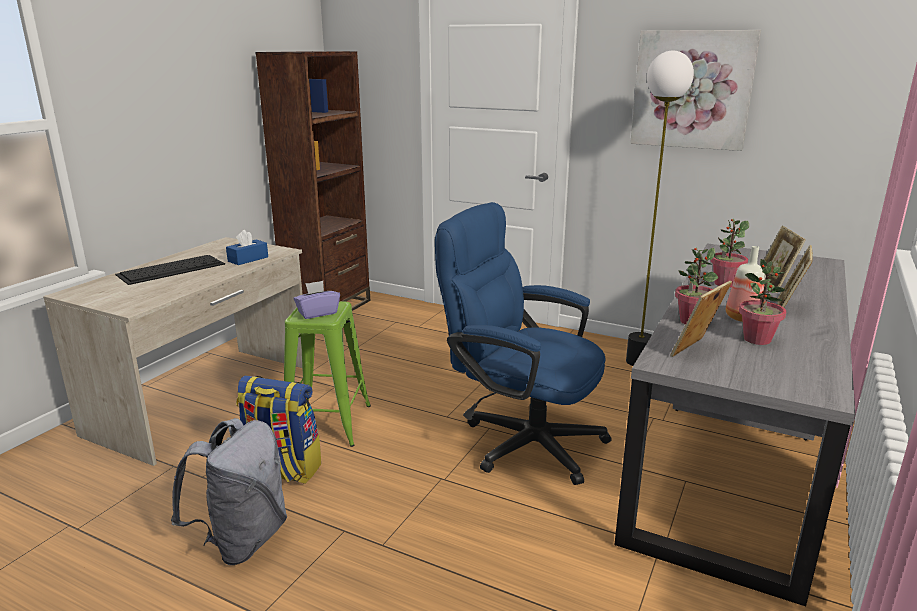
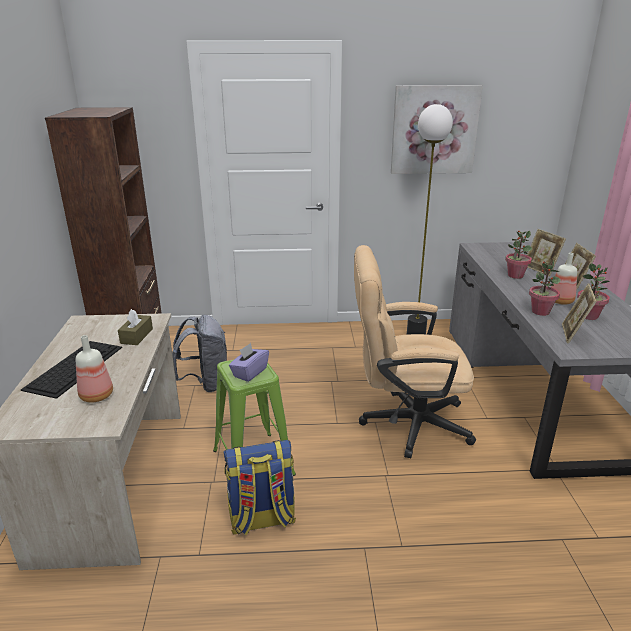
camera: 30 degrees left, 5 degrees up
grey backpack [171,418,287,565] -> grey backpack moved to [172,315,227,392]
blue tissue box [226,230,268,265] -> brown tissue box [118,309,153,345]
blue office chair [435,202,612,485] -> beige office chair [354,245,476,458]
none -> bottle [75,335,113,403]

